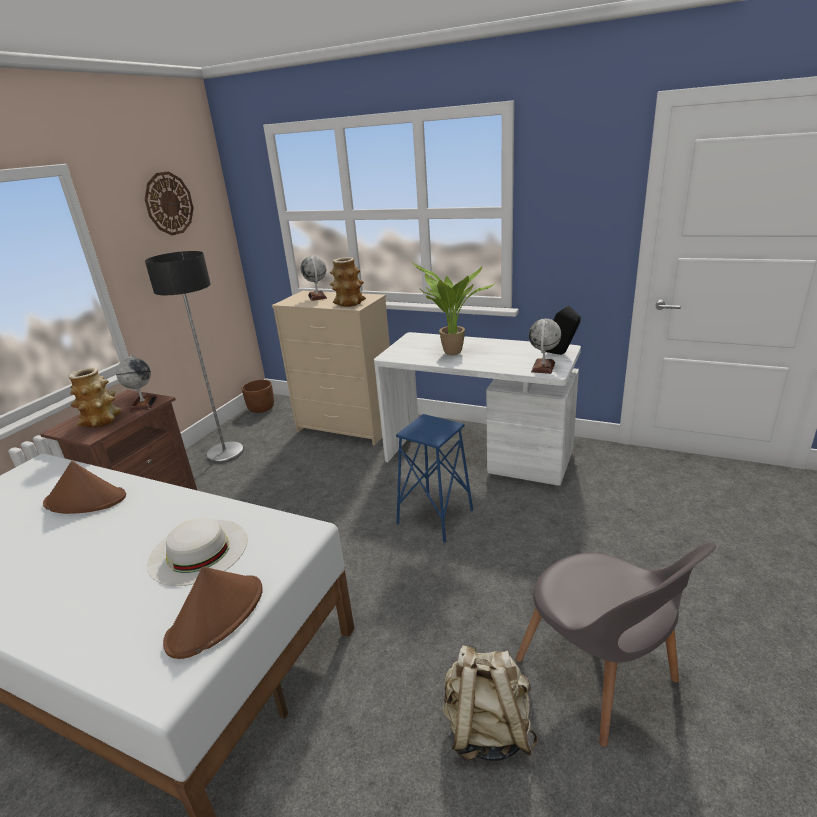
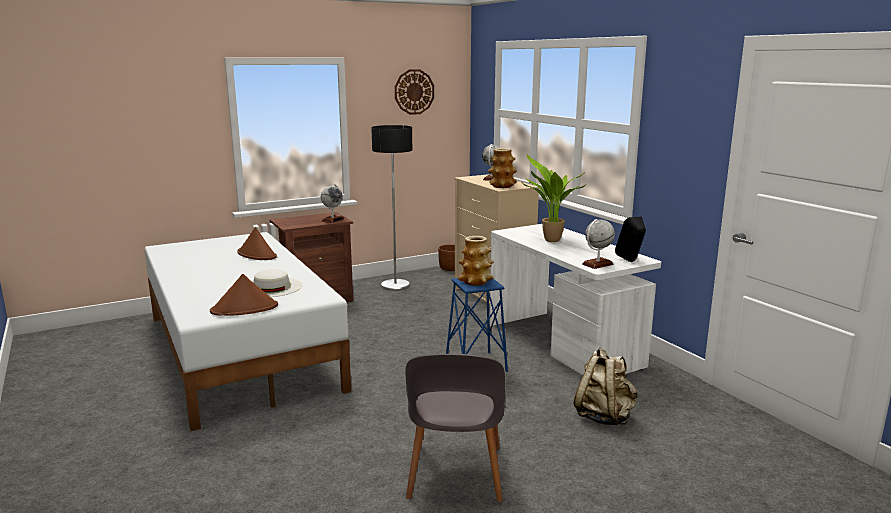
camera: 35 degrees right, 10 degrees down
vase [69,368,122,428] -> vase moved to [458,236,494,286]
beige backpack [443,645,538,761] -> beige backpack moved to [574,348,638,425]

